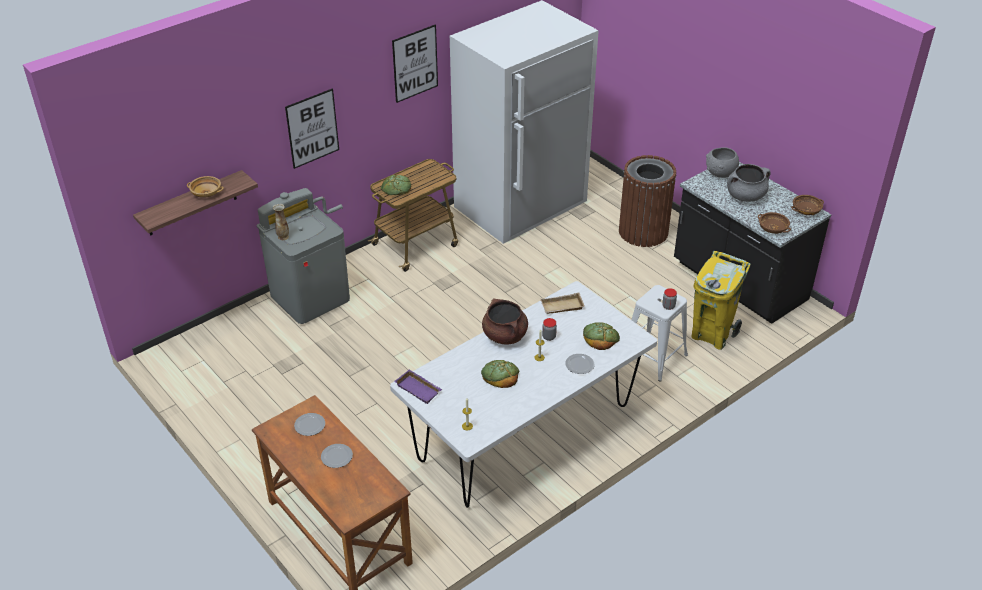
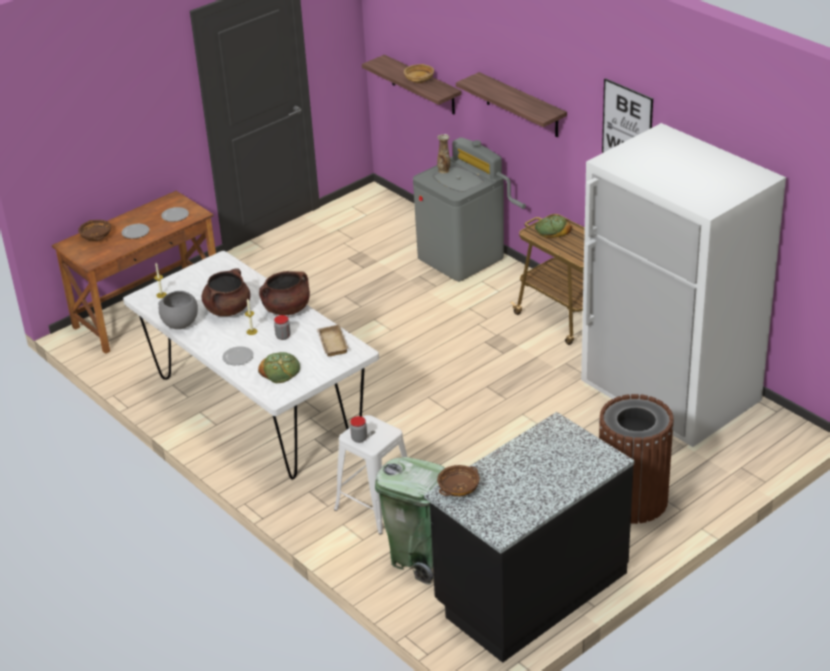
camera: 90 degrees right, 5 degrees down
picture [285,89,339,169] -> shelf [456,72,567,137]
purple tray [395,369,442,404] -> none
bread [481,360,519,388] -> brown cooking pot [202,268,250,316]
yellow trash can [692,251,751,350] -> green trash can [375,457,445,585]
grey bowl [706,147,739,178] -> grey bowl moved to [158,291,198,329]
grey cooking pot [727,164,771,202] -> none
brown bowl [791,195,824,215] -> brown bowl moved to [78,220,111,241]

